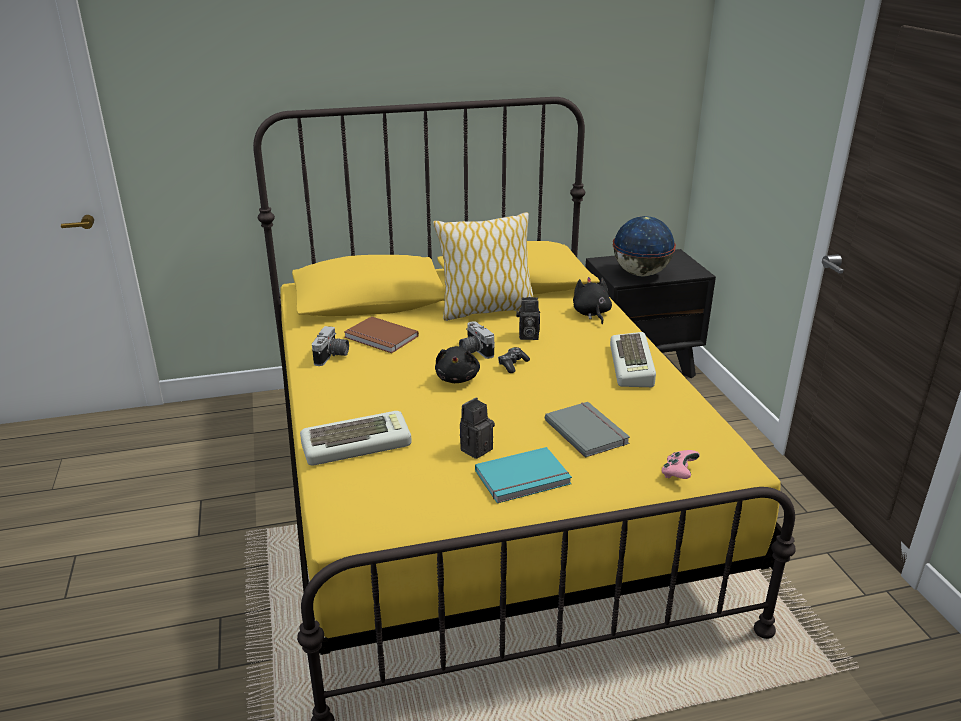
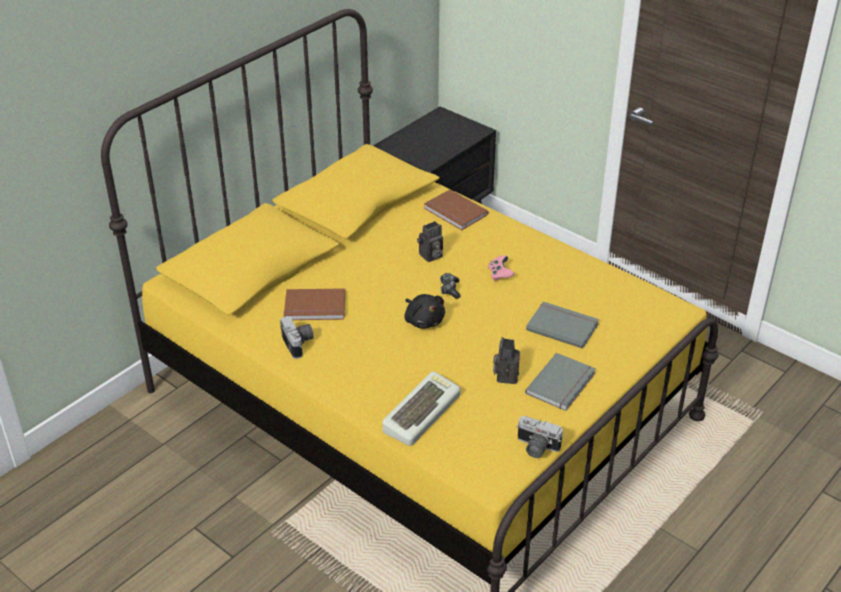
camera: 35 degrees left, 10 degrees up
pillow [433,212,533,321] -> none
camera [459,321,495,359] -> camera moved to [516,416,563,458]
turquoise book [475,447,572,503] -> grey book [525,353,596,411]
black plush toy [573,277,612,324] -> brown book [424,189,488,230]
keyboard [610,332,656,387] -> none
globe [613,216,676,276] -> none
pink game controller [662,450,700,479] -> pink game controller moved to [488,255,514,281]

